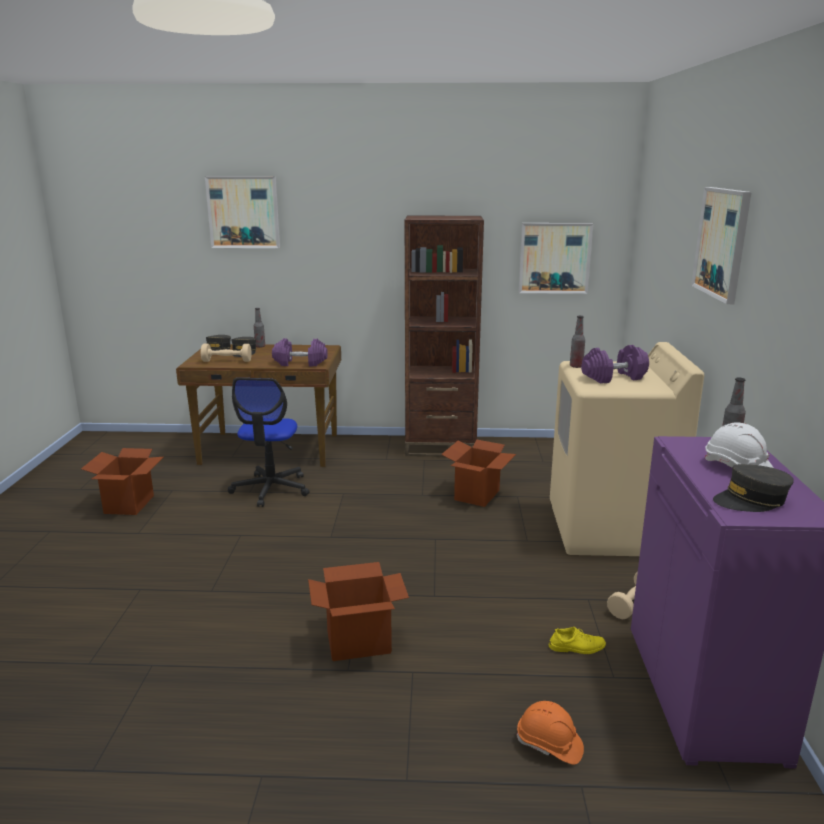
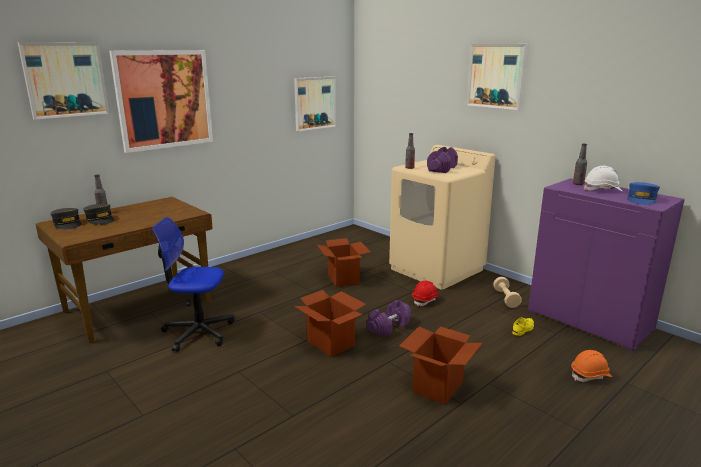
camera: 45 degrees left, 0 degrees up
cardboard box [81,448,163,515] -> cardboard box moved to [294,290,366,357]
beige dumbbell [201,344,252,362] -> none
office chair [228,378,309,507] -> office chair turned 135 degrees clockwise [152,217,235,352]
purple dumbbell [272,338,328,367] -> purple dumbbell moved to [367,300,411,337]
brown bookcase [405,216,484,457] -> none
grey cap [713,464,794,512] -> blue cap [627,182,660,205]
none -> picture [109,50,213,153]
none -> red hard hat [412,281,439,306]

